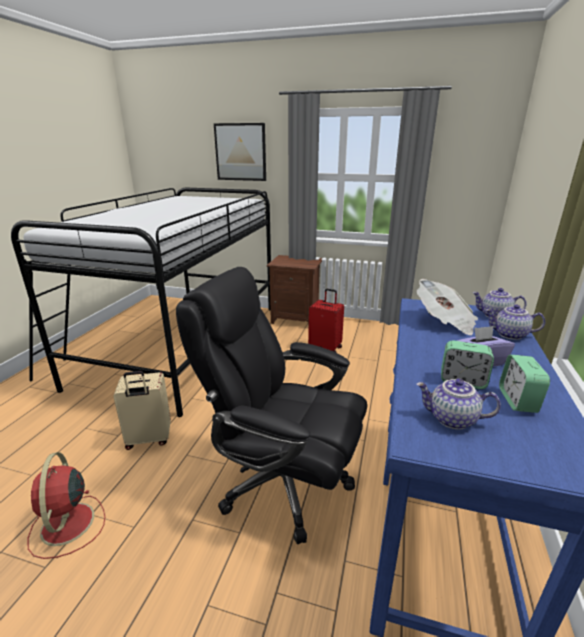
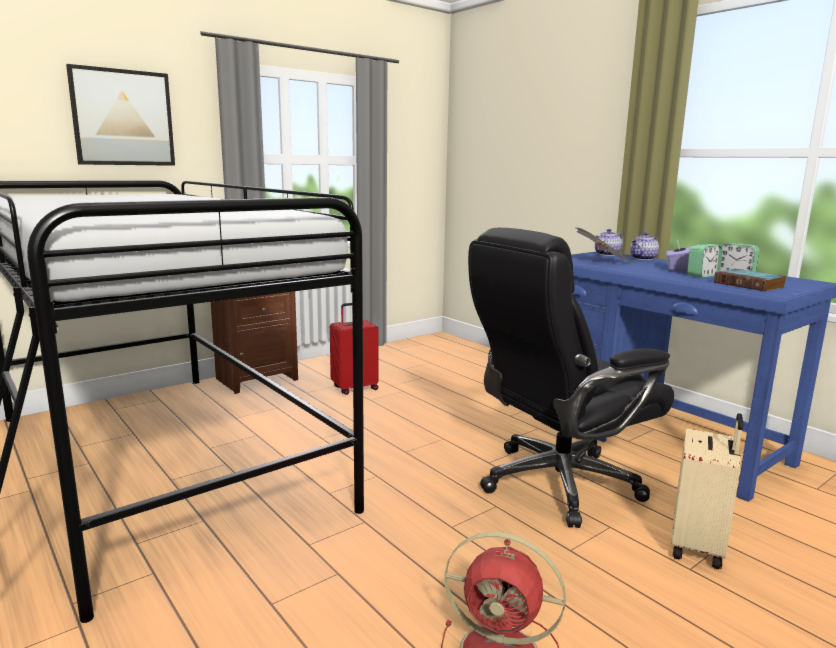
camera: 55 degrees left, 10 degrees down
beige suitcase [113,371,171,450] -> beige suitcase moved to [672,413,743,569]
teapot [416,379,501,430] -> book [714,269,787,291]

